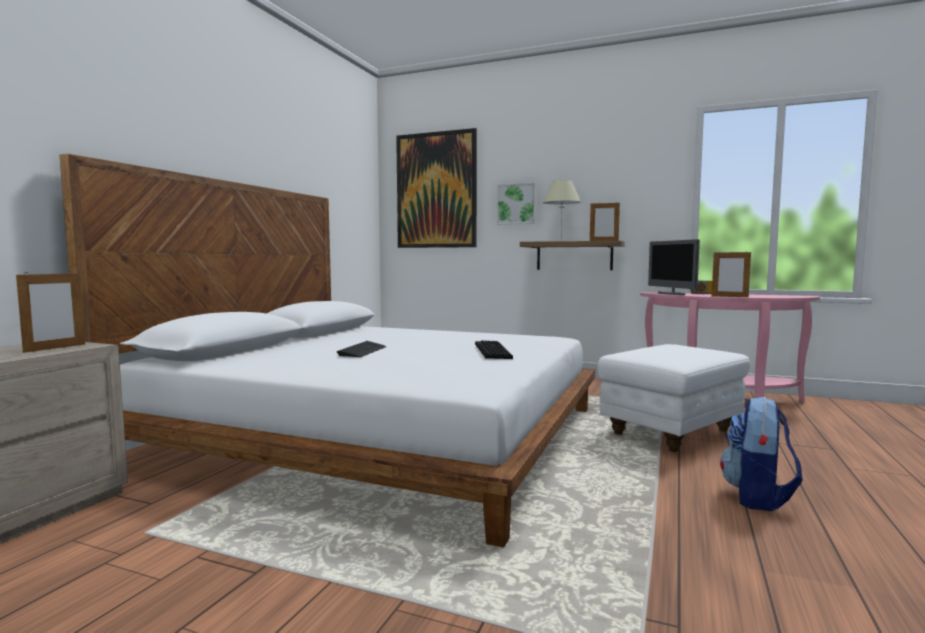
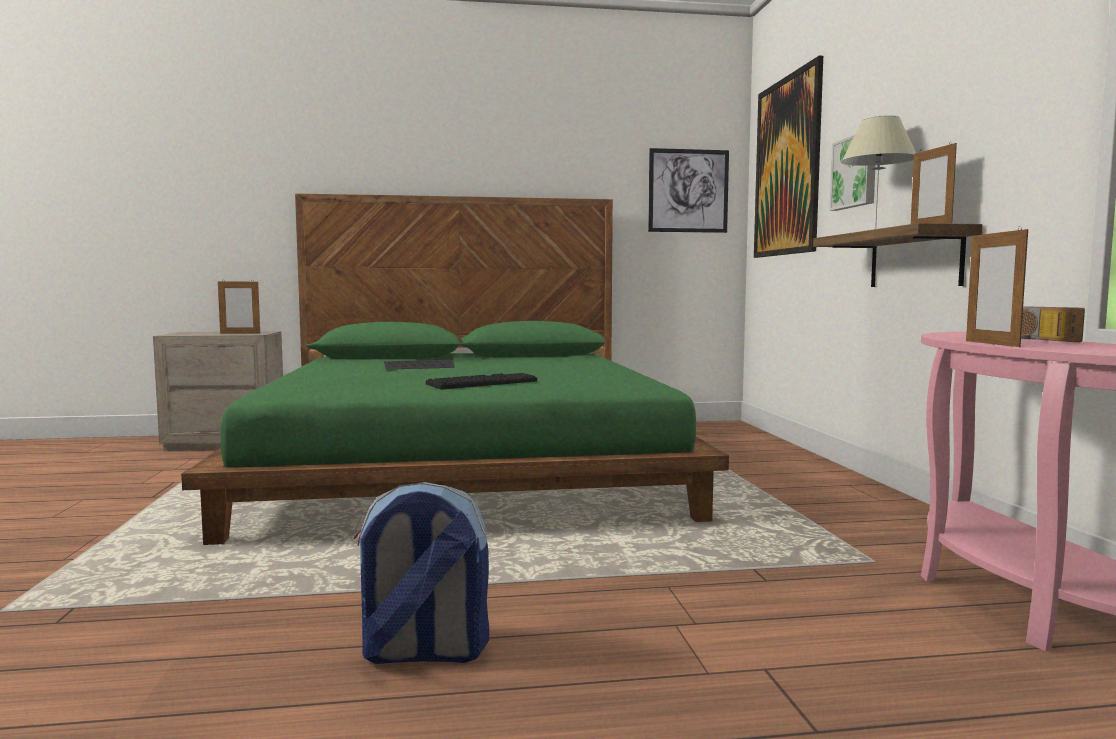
camera: 60 degrees right, 0 degrees up
white bed [60,154,595,547] -> green bed [181,193,729,545]
white ottoman [598,344,750,452] -> none
monitor [648,239,700,295] -> none
none -> picture [648,148,729,233]

